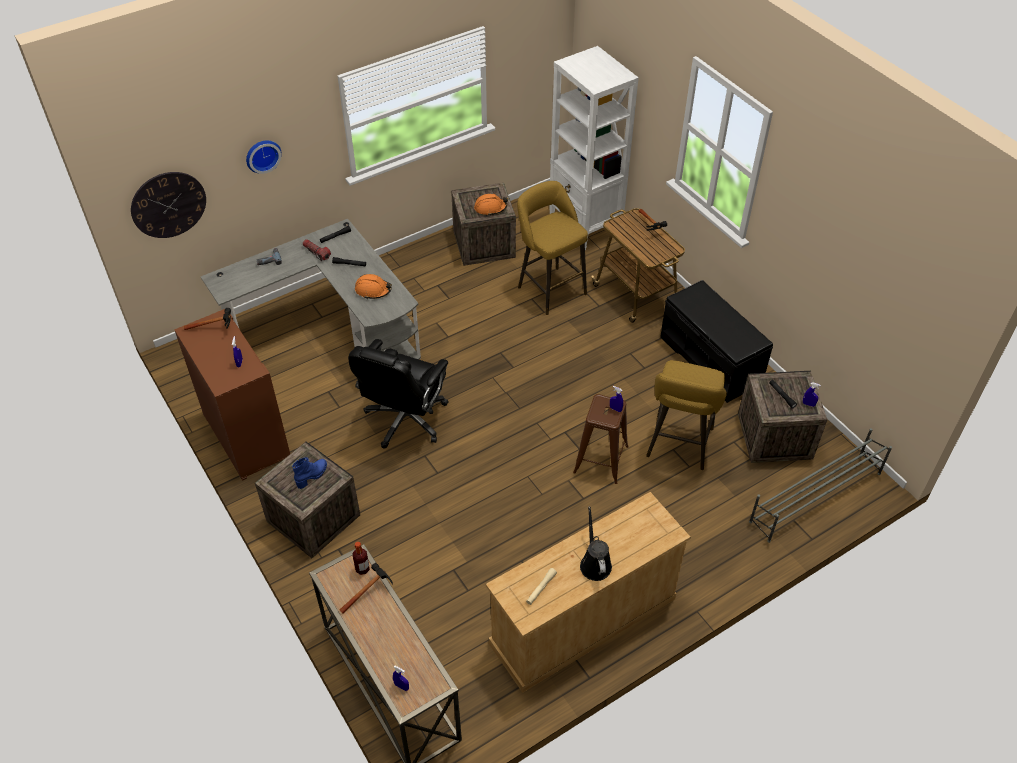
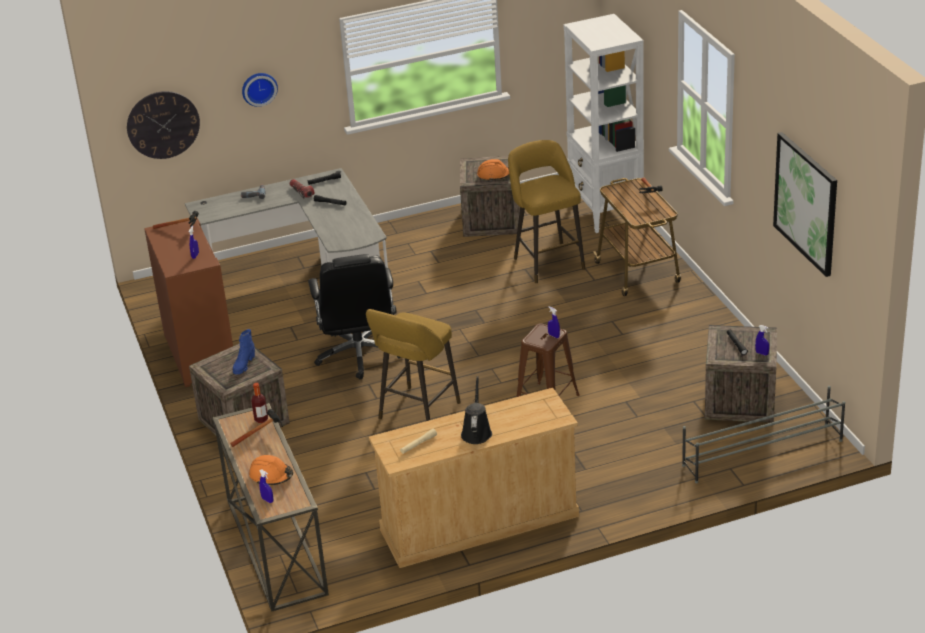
camera: 15 degrees right, 15 degrees down
blue boot [292,457,327,489] -> blue boot turned 150 degrees clockwise [233,329,255,375]
black office chair [348,339,449,448] -> black office chair turned 45 degrees counterclockwise [308,254,400,379]
orange hard hat [355,274,392,299] -> orange hard hat moved to [249,455,293,485]
yellow stool [646,360,727,470] -> yellow stool moved to [366,309,461,421]
black bench [660,280,773,403] -> none
none -> picture [773,132,837,277]

